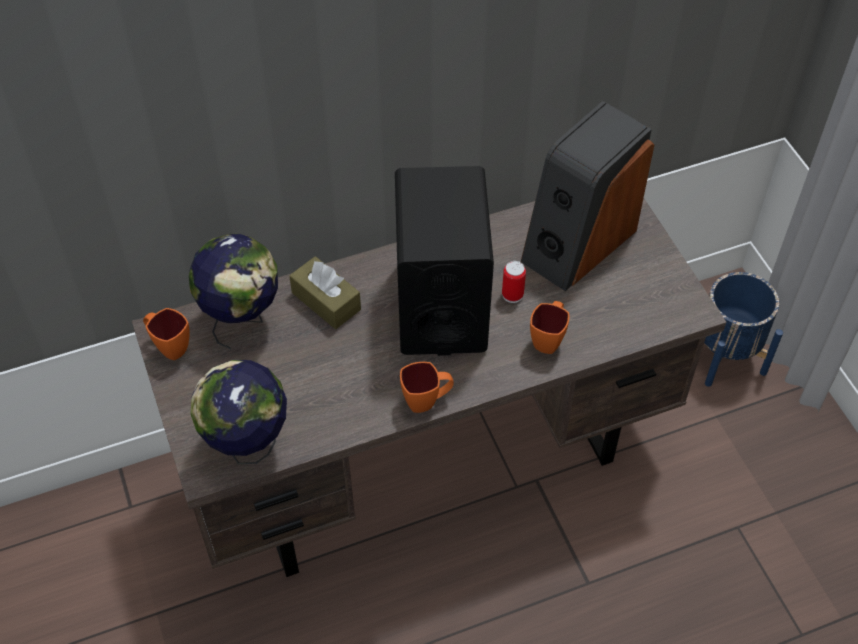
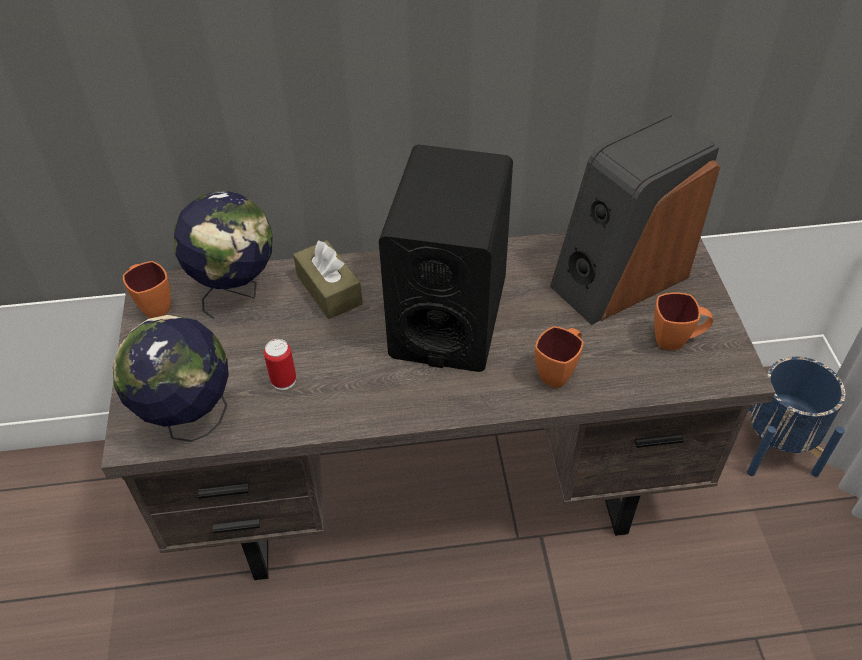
camera: 15 degrees right, 5 degrees down
orange mug [400,362,454,413] -> orange mug moved to [654,292,713,350]
can [502,261,526,303] -> can moved to [264,339,296,390]

